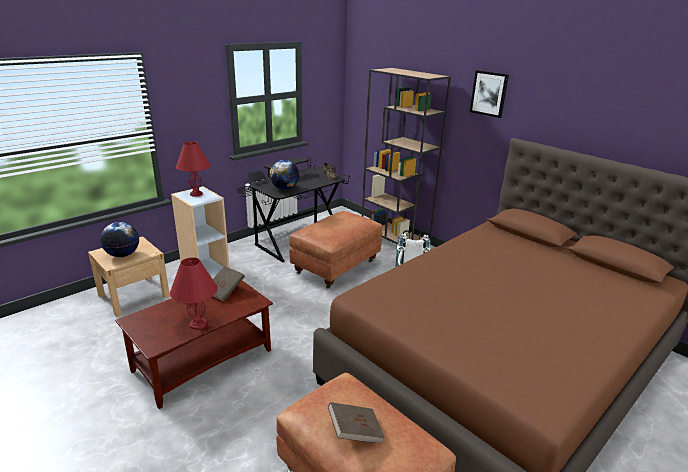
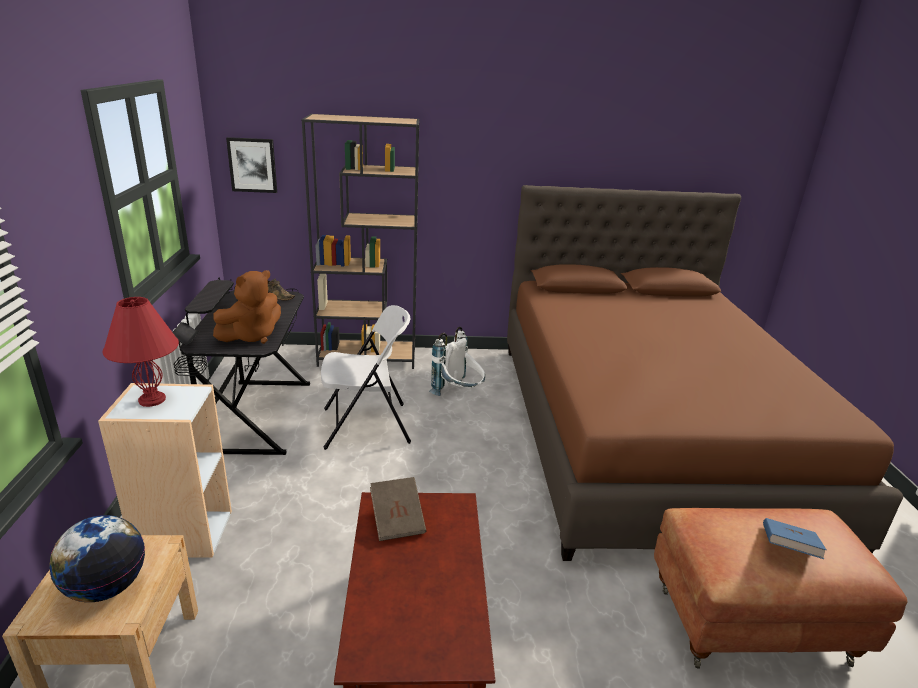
camera: 50 degrees left, 0 degrees up
red table lamp [170,257,218,330] -> none
globe [269,160,299,190] -> brown plush toy [213,270,281,344]
brown ottoman [289,211,383,289] -> white chair [321,305,411,450]
brown book [328,402,385,444] -> blue book [763,518,827,559]
picture [470,70,509,118] -> picture moved to [226,137,277,193]

